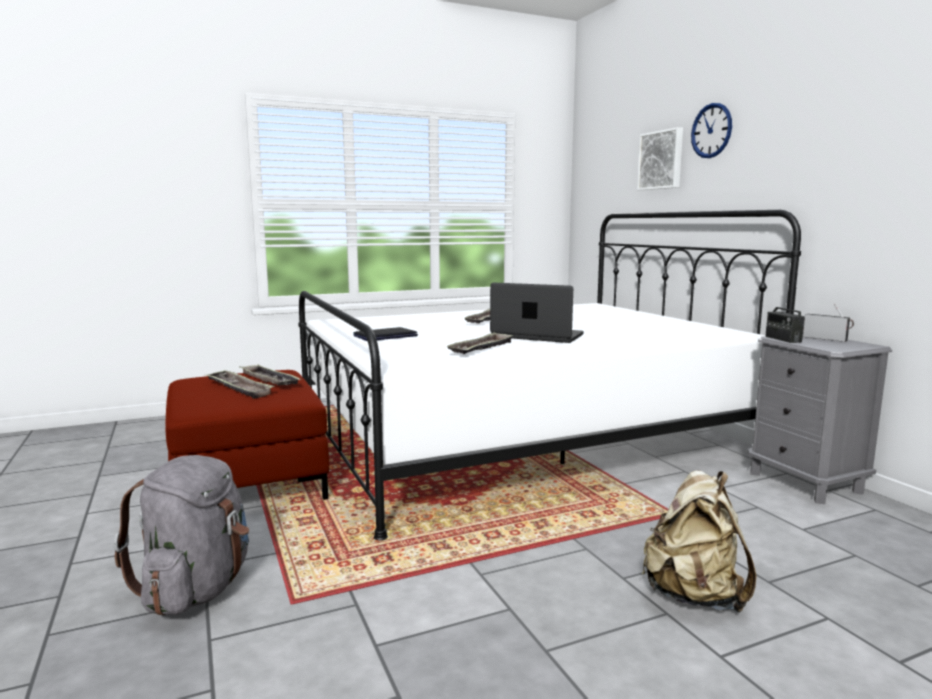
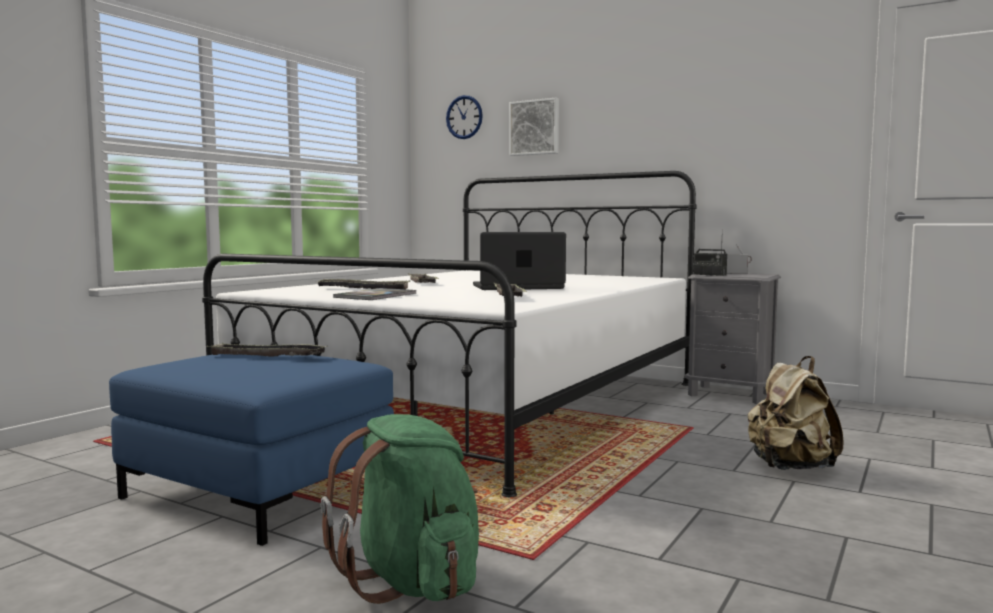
camera: 35 degrees left, 5 degrees down
grey backpack [114,455,249,616] -> green backpack [320,414,479,604]
red ottoman [166,370,329,500] -> blue ottoman [109,354,394,546]
tray [205,370,275,399] -> tray moved to [318,279,410,289]
laptop [353,327,418,341] -> book [333,288,417,300]
wall clock [691,103,732,158] -> wall clock moved to [446,95,483,139]

